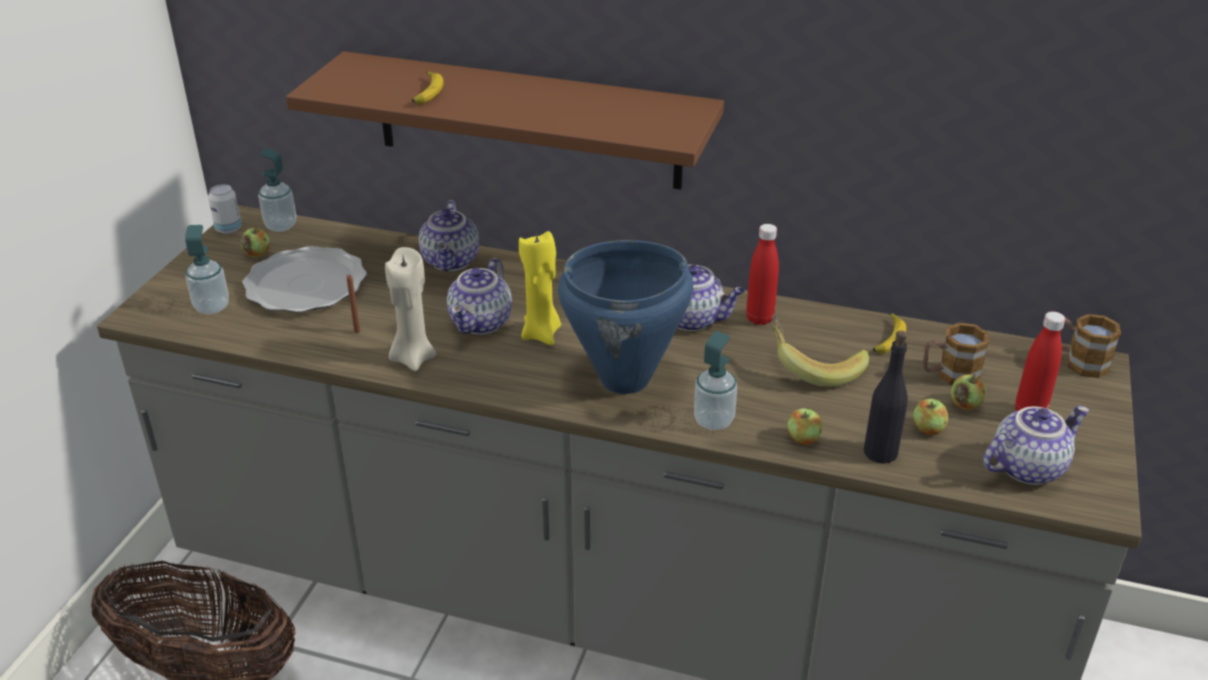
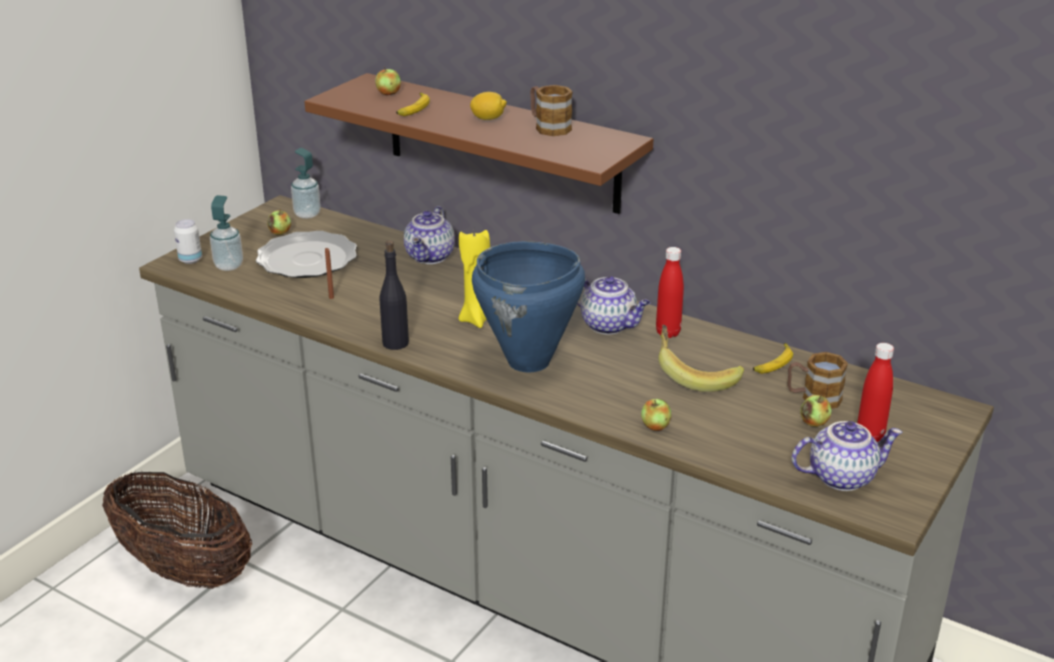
camera: 15 degrees right, 5 degrees down
can [208,184,242,234] -> can moved to [174,219,202,264]
beige candle [385,247,436,371] -> none
teapot [447,258,512,335] -> none
soap dispenser [694,331,737,430] -> none
black bottle [864,331,908,464] -> black bottle moved to [380,240,409,350]
apple [913,399,948,435] -> apple moved to [375,67,401,95]
mug [1062,314,1121,378] -> mug moved to [530,85,573,136]
none -> lemon [470,92,507,120]

